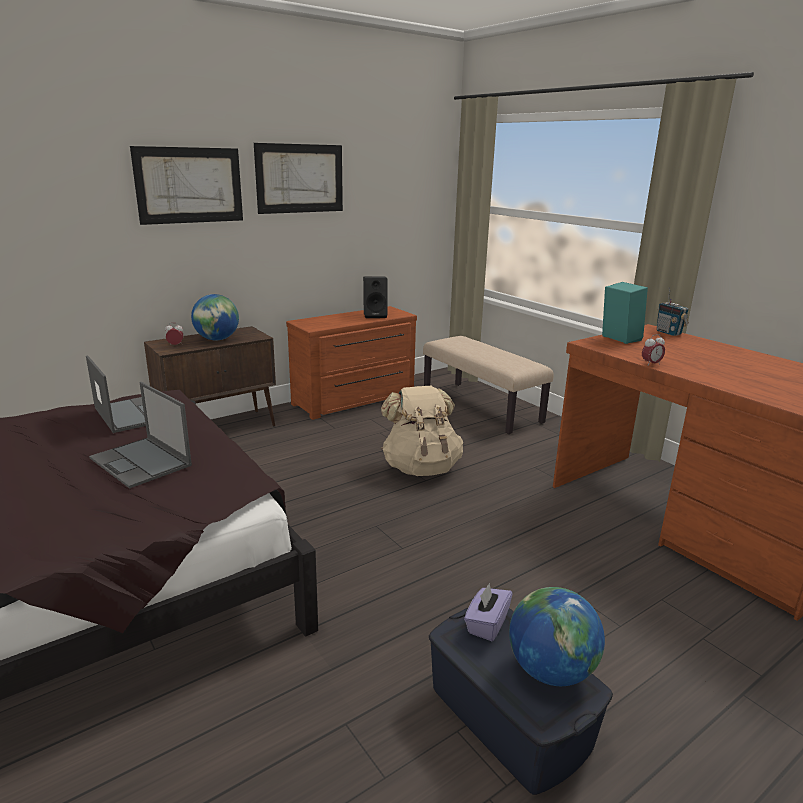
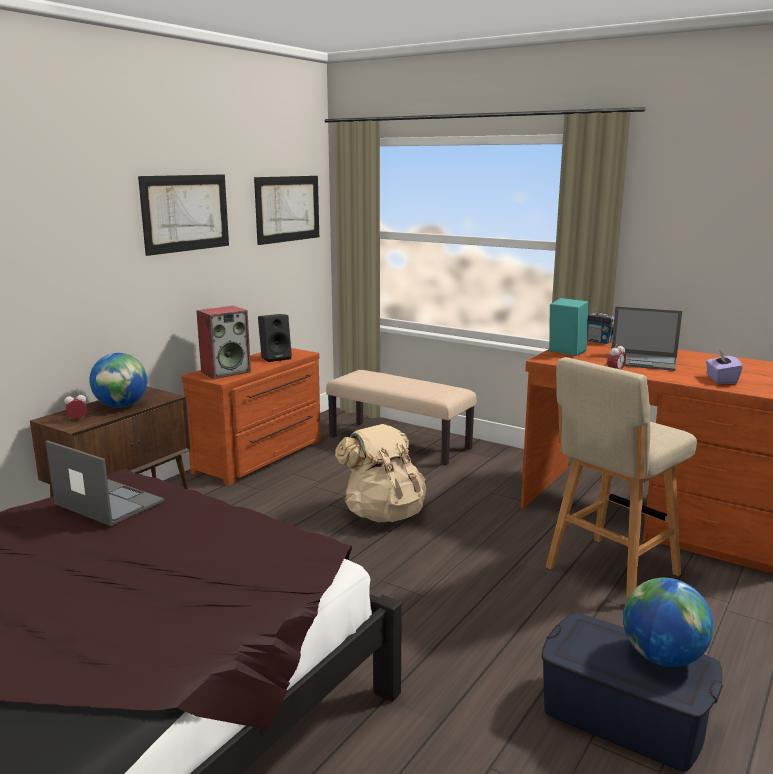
camera: 20 degrees left, 5 degrees down
laptop [89,382,192,489] -> laptop moved to [606,306,682,371]
picture [130,146,243,225] -> picture moved to [254,176,319,245]
purple tissue box [464,583,512,641] -> purple tissue box moved to [706,350,743,384]
none -> speaker [196,306,251,379]
none -> beige stool [546,357,697,601]

